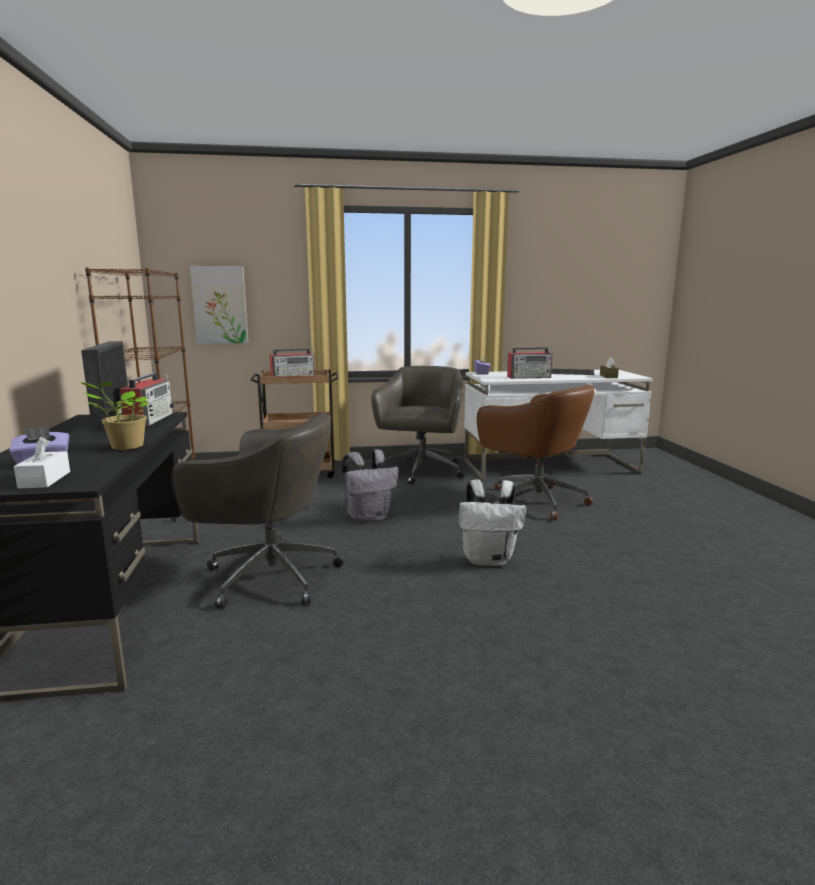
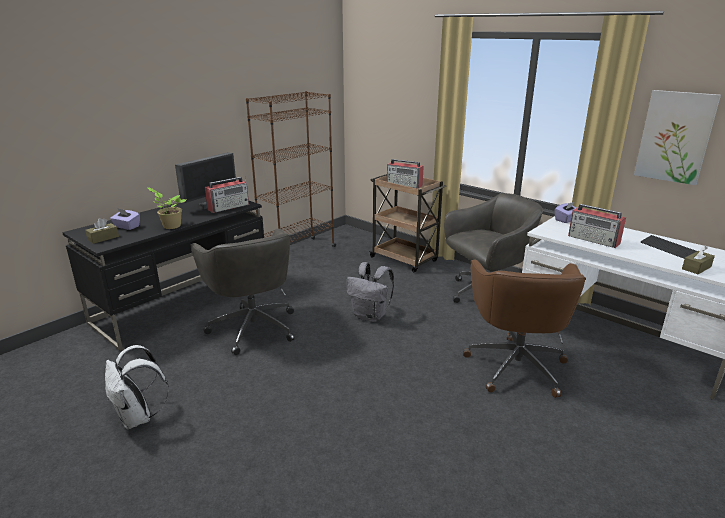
camera: 50 degrees right, 10 degrees up
white tissue box [14,437,70,489] -> brown tissue box [85,218,119,244]
picture [190,266,248,344] -> picture moved to [634,90,721,185]
white backpack [459,479,526,566] -> white backpack moved to [105,345,169,430]

